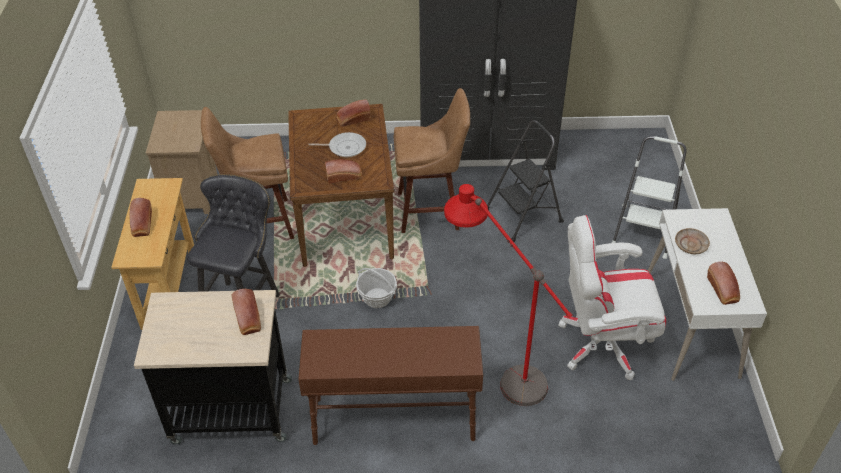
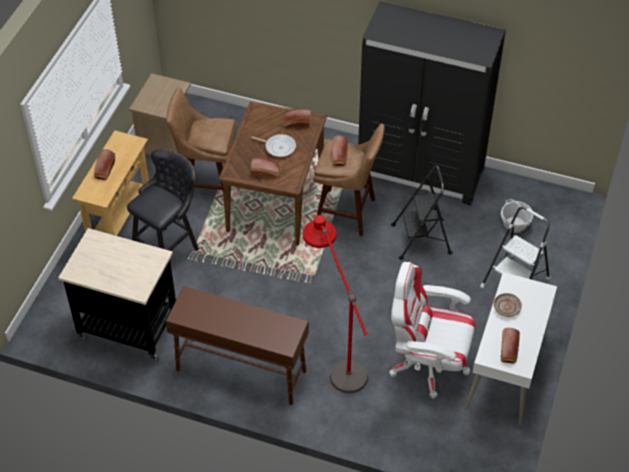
camera: 20 degrees right, 5 degrees up
bread [232,289,261,335] -> bread moved to [332,136,348,166]
basket [356,268,397,308] -> basket moved to [501,199,533,233]

